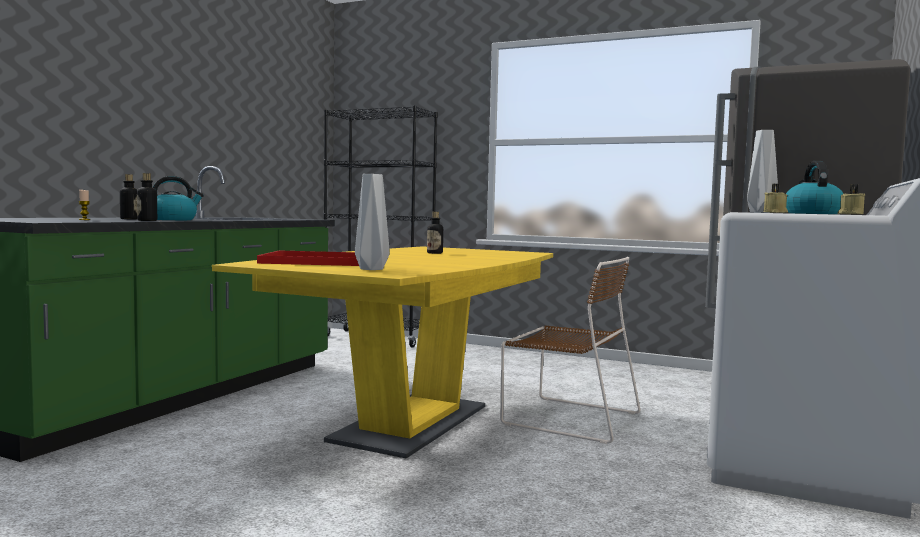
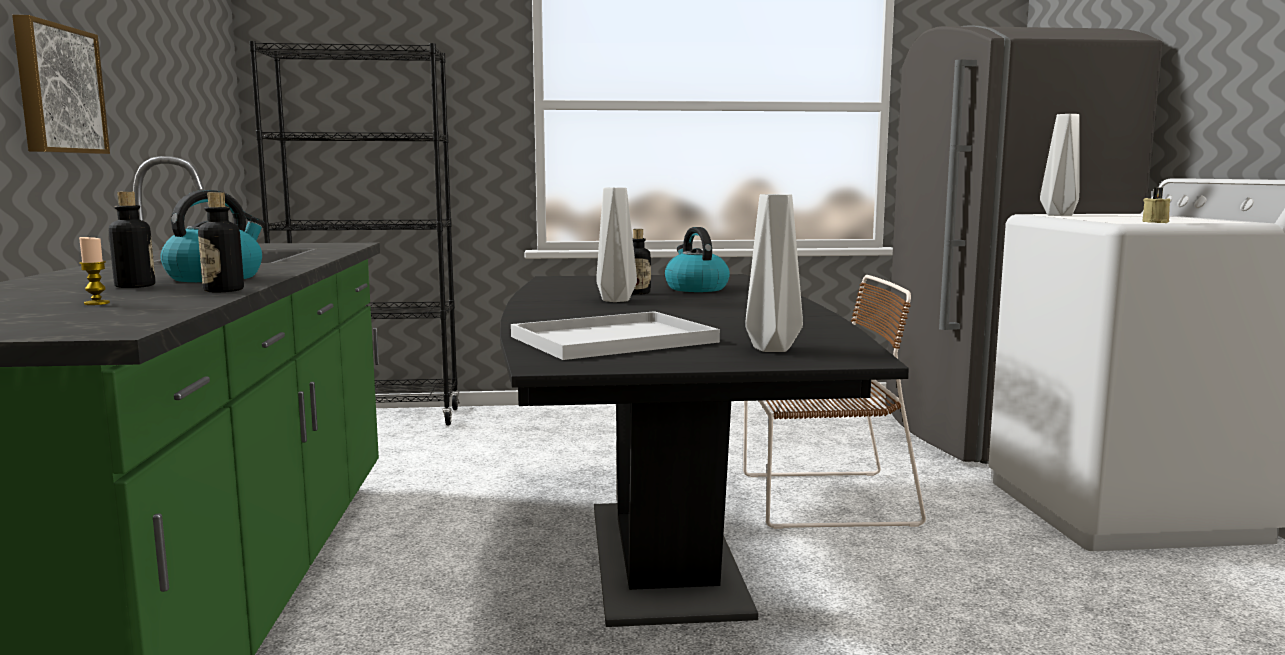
camera: 30 degrees left, 5 degrees up
yellow dining table [212,246,553,458] -> black dining table [500,274,909,627]
red tray [257,250,359,266] -> white tray [511,311,720,360]
kettle [786,161,844,214] -> kettle moved to [665,227,730,292]
beige candle [838,184,866,214] -> none
none -> picture [12,15,110,154]
none -> grey vase [596,187,637,302]

